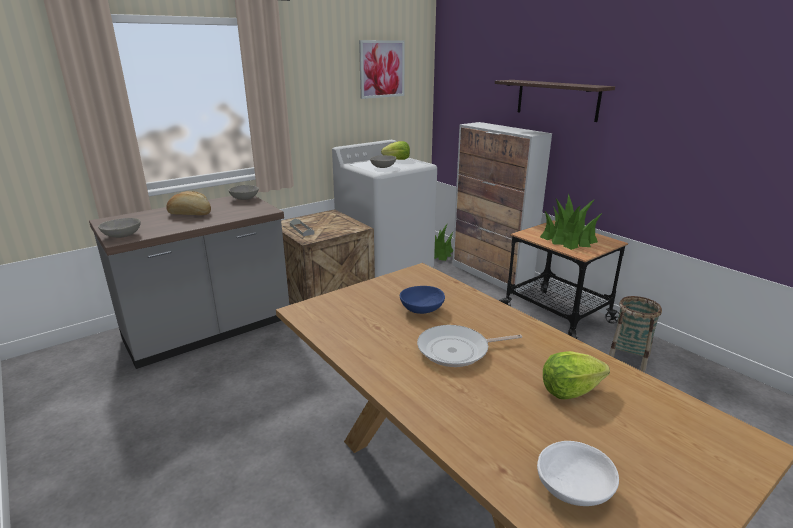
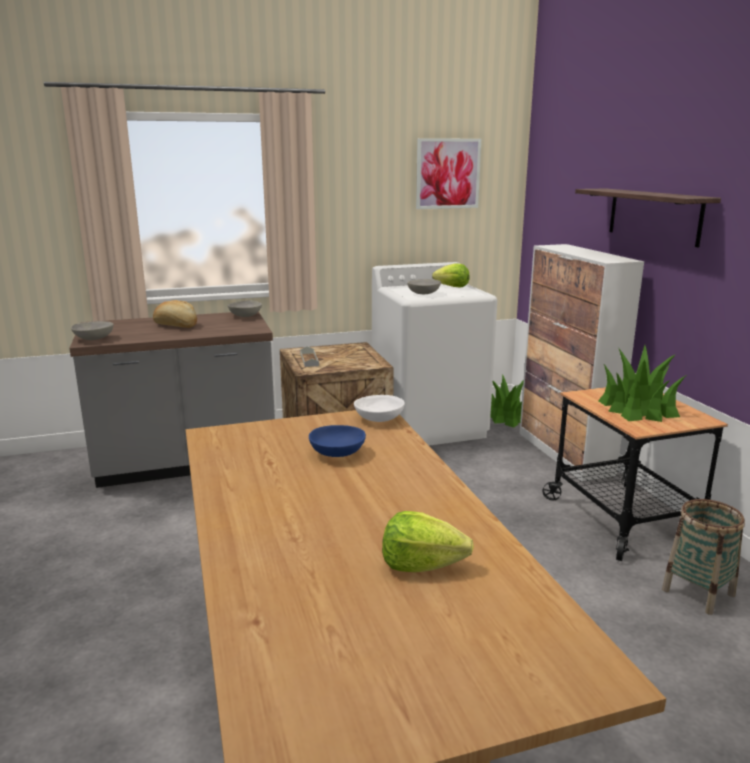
camera: 20 degrees right, 5 degrees down
frying pan [417,325,522,367] -> none
white bowl [537,441,619,506] -> white bowl moved to [354,395,405,422]

